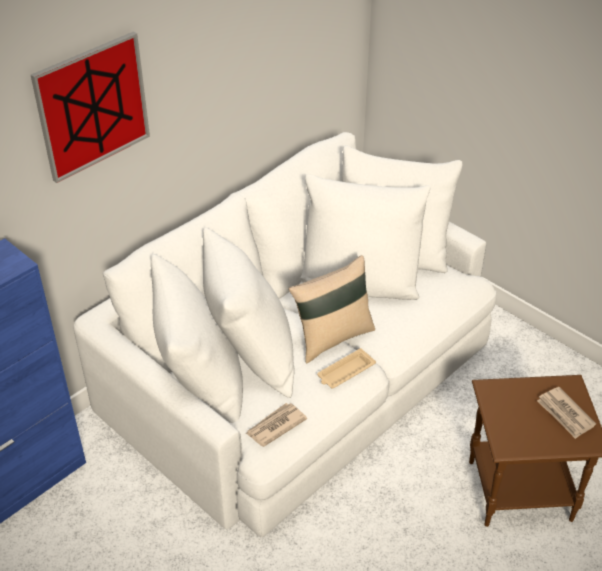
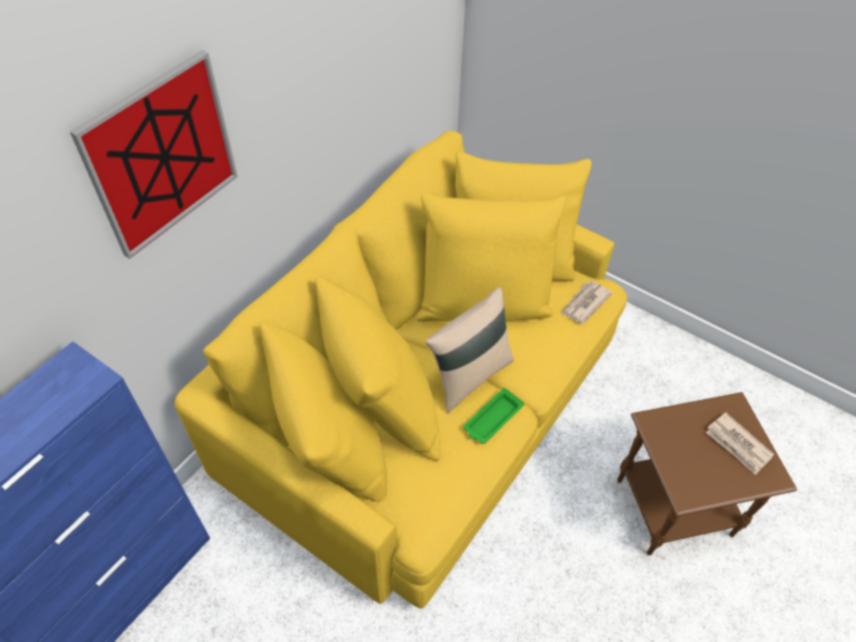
camera: 10 degrees left, 10 degrees up
white sofa [73,132,497,537] -> yellow sofa [175,131,627,609]
newspaper [246,403,307,447] -> newspaper moved to [560,281,612,324]
beige tray [317,348,376,388] -> green tray [463,388,524,444]

